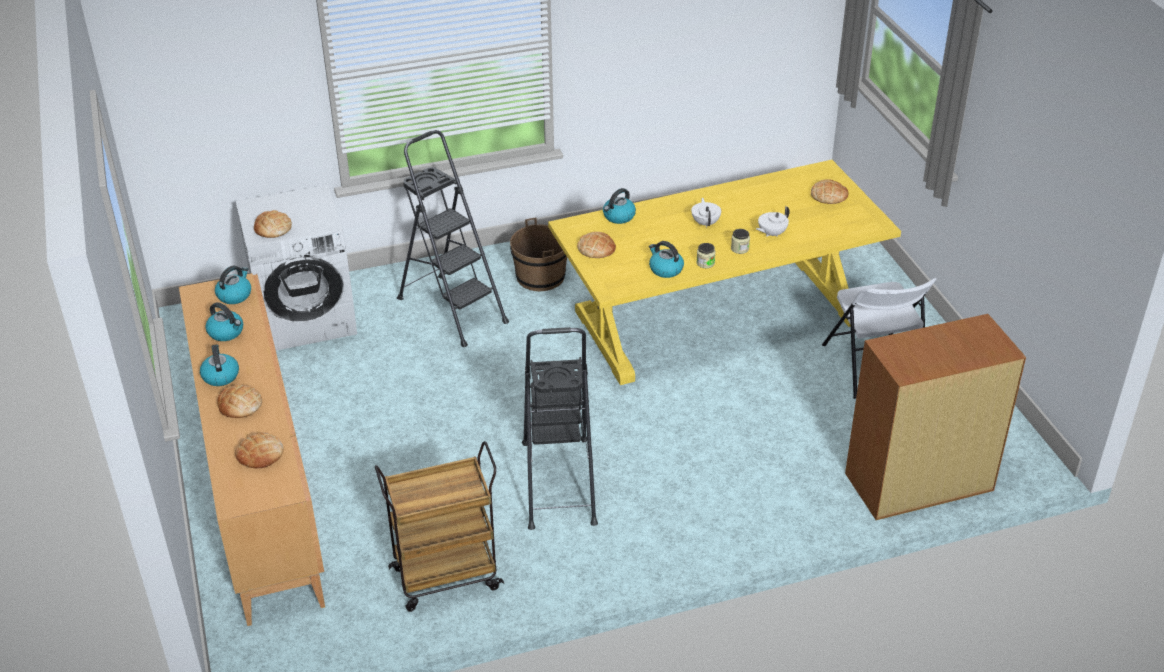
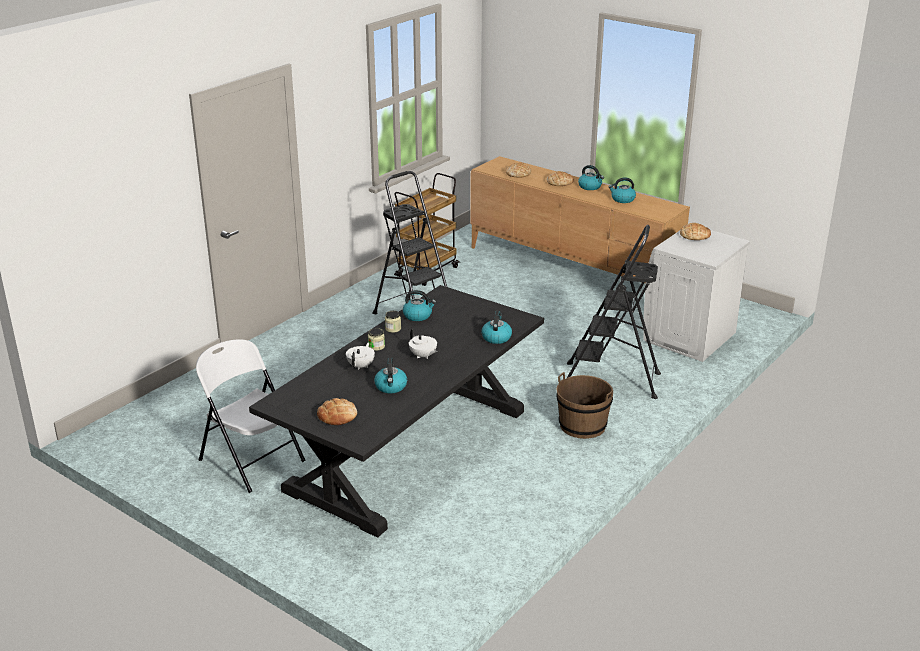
camera: 145 degrees right, 10 degrees down
kettle [215,266,251,304] -> kettle moved to [374,357,407,393]
yellow dining table [548,160,901,385] -> black dining table [249,285,544,538]
bread [577,232,616,258] -> none
brown cabinet [845,314,1026,520] -> none

